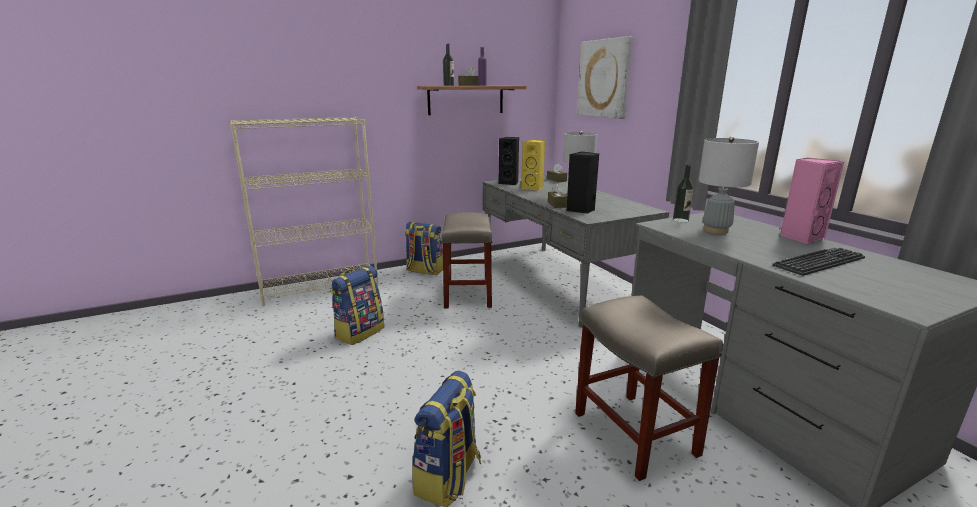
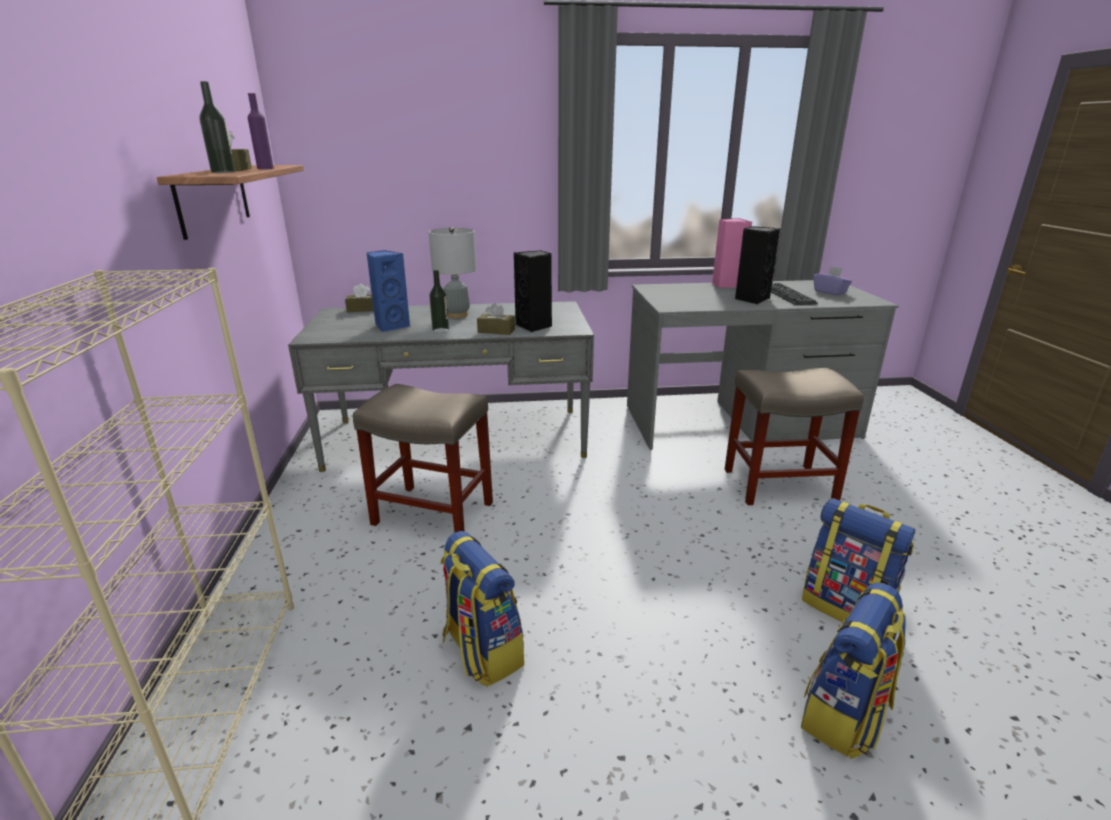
camera: 70 degrees left, 5 degrees up
backpack [405,222,443,275] -> backpack moved to [801,583,906,759]
black speaker [499,137,519,185] -> black speaker moved to [735,226,781,304]
yellow speaker [521,140,545,191] -> blue speaker [366,250,410,332]
picture [577,36,632,119] -> none
bottle [673,164,694,223] -> bottle moved to [429,270,449,333]
grey table lamp [699,136,759,234] -> none
none -> purple tissue box [814,266,852,295]

